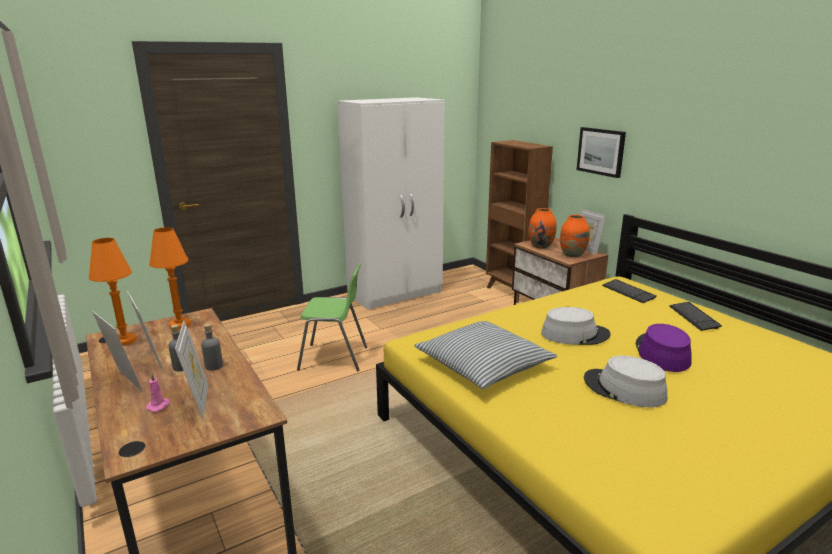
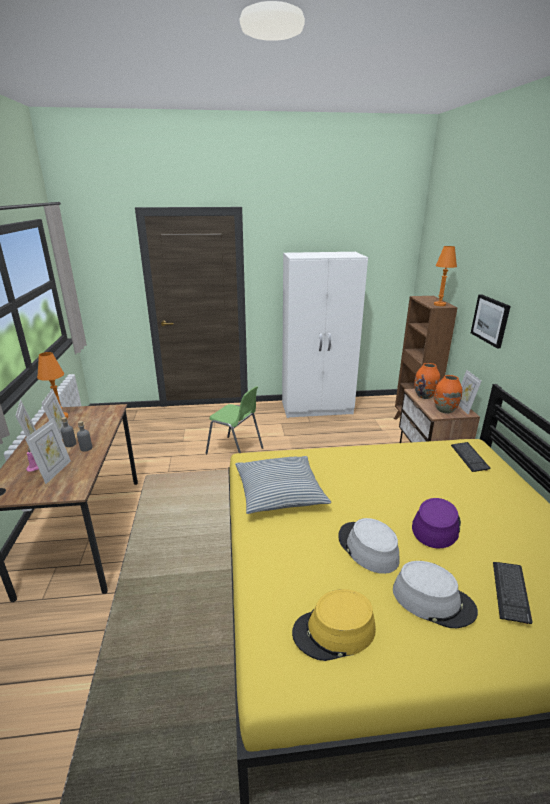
camera: 25 degrees right, 5 degrees up
orange table lamp [149,227,191,329] -> orange table lamp moved to [434,246,457,306]
grey hat [541,307,611,345] -> grey hat moved to [393,561,478,628]
keyboard [669,302,722,331] -> keyboard moved to [493,562,532,624]
none -> yellow hat [292,589,376,661]

